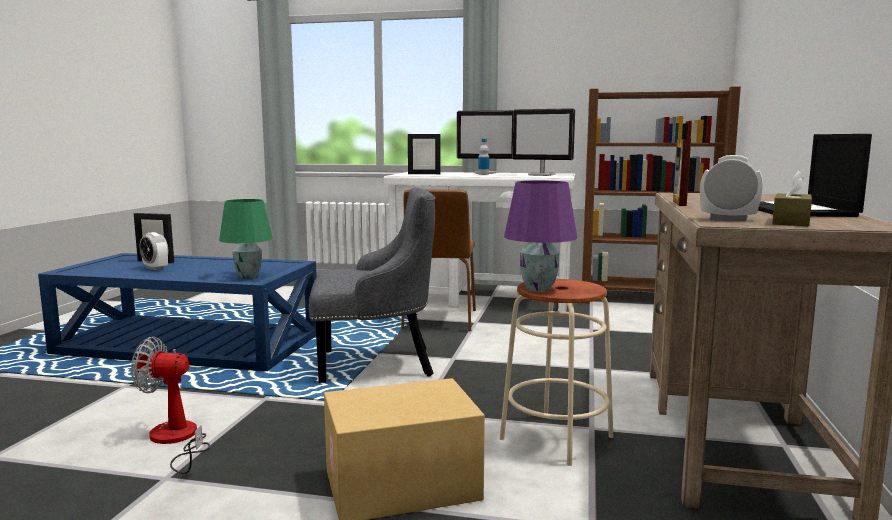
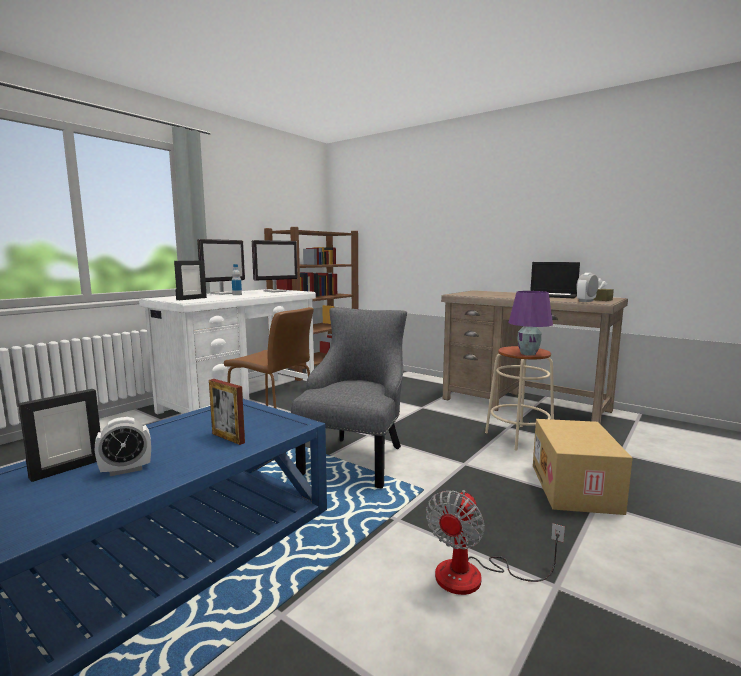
camera: 65 degrees left, 0 degrees up
green table lamp [219,199,273,278] -> none
picture frame [673,139,691,206] -> picture frame moved to [209,379,245,445]

